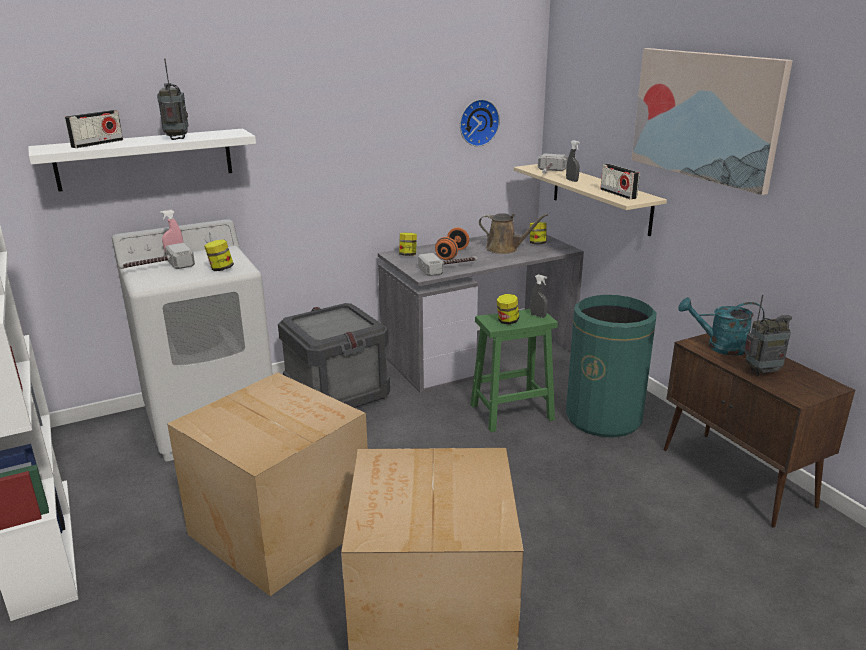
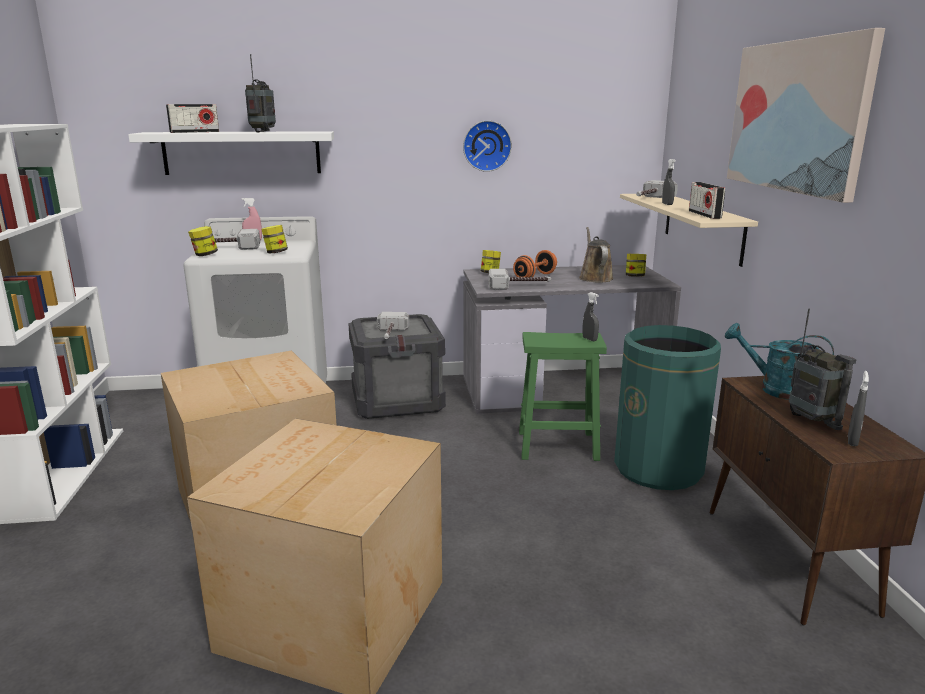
camera: 20 degrees right, 5 degrees down
wall clock [460,99,500,147] -> wall clock moved to [463,120,512,172]
brown watering can [479,213,548,254] -> brown watering can turned 135 degrees counterclockwise [579,227,613,283]
jar [497,294,519,324] -> jar moved to [188,226,218,256]
radio [744,295,792,376] -> radio turned 60 degrees clockwise [789,309,856,430]
none -> hammer [377,312,409,339]
none -> grey spray bottle [848,371,869,446]

